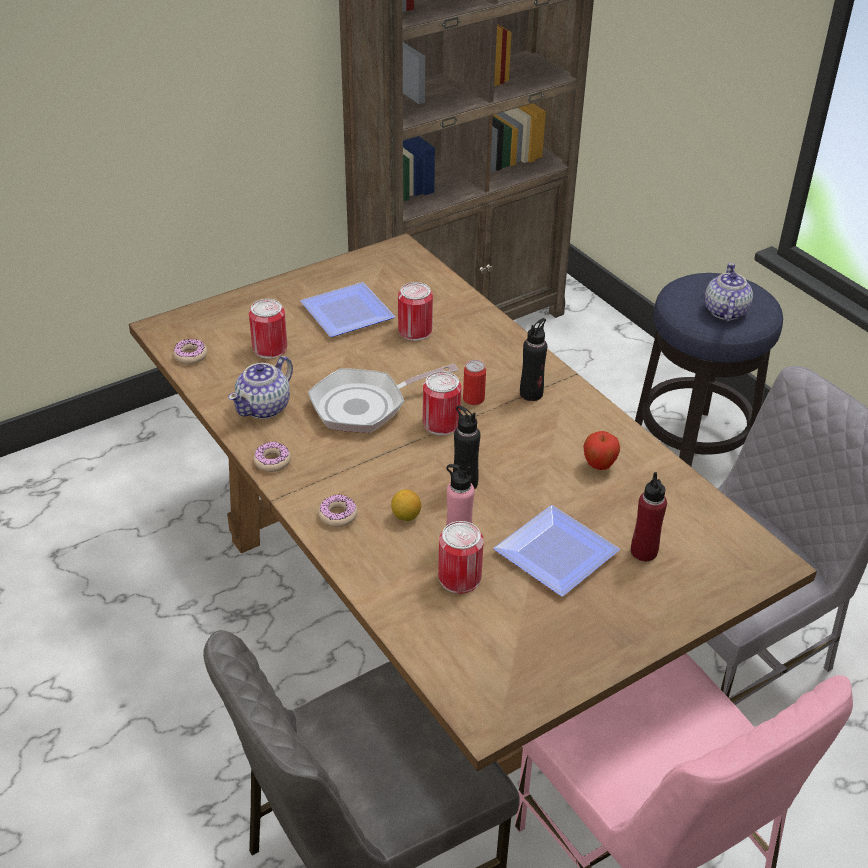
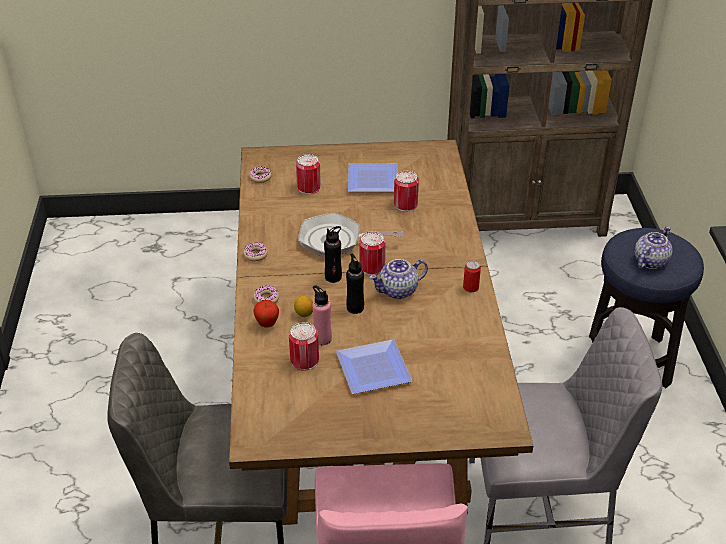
camera: 30 degrees right, 0 degrees up
teapot [228,356,293,419] -> teapot moved to [369,259,428,299]
can [463,360,486,405] -> can moved to [463,260,481,292]
black bottle [520,318,547,401] -> black bottle moved to [324,226,342,283]
apple [583,431,620,470] -> apple moved to [253,300,279,328]
red bottle [631,472,667,561] -> none

